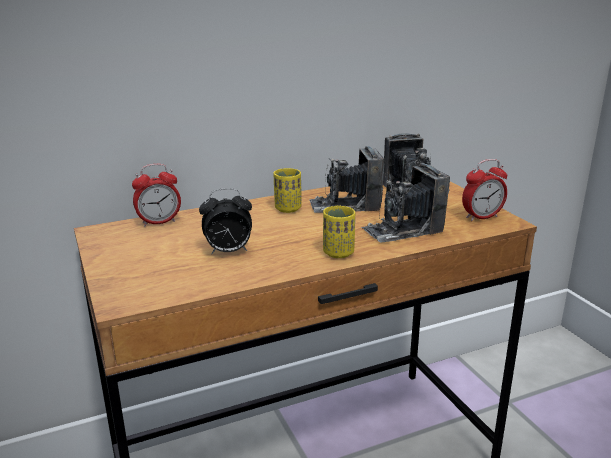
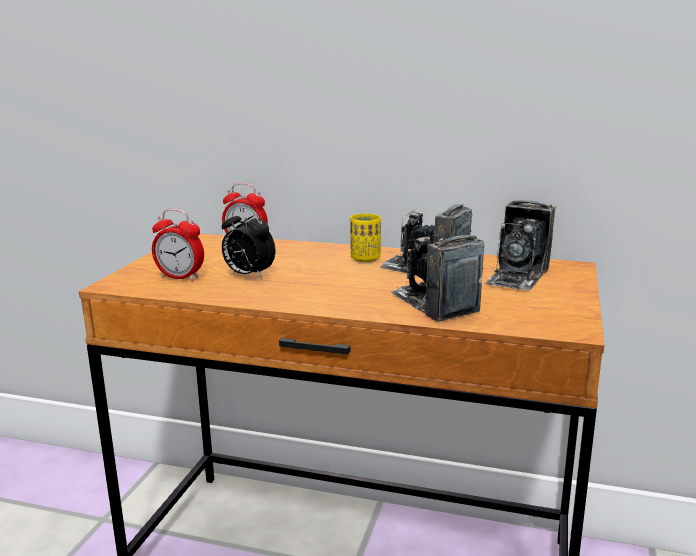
camera: 40 degrees right, 5 degrees down
yellow cup [323,206,355,258] -> none
camera [361,163,450,243] -> camera turned 45 degrees clockwise [391,235,484,322]
alarm clock [462,159,507,221] -> alarm clock moved to [152,209,204,281]

